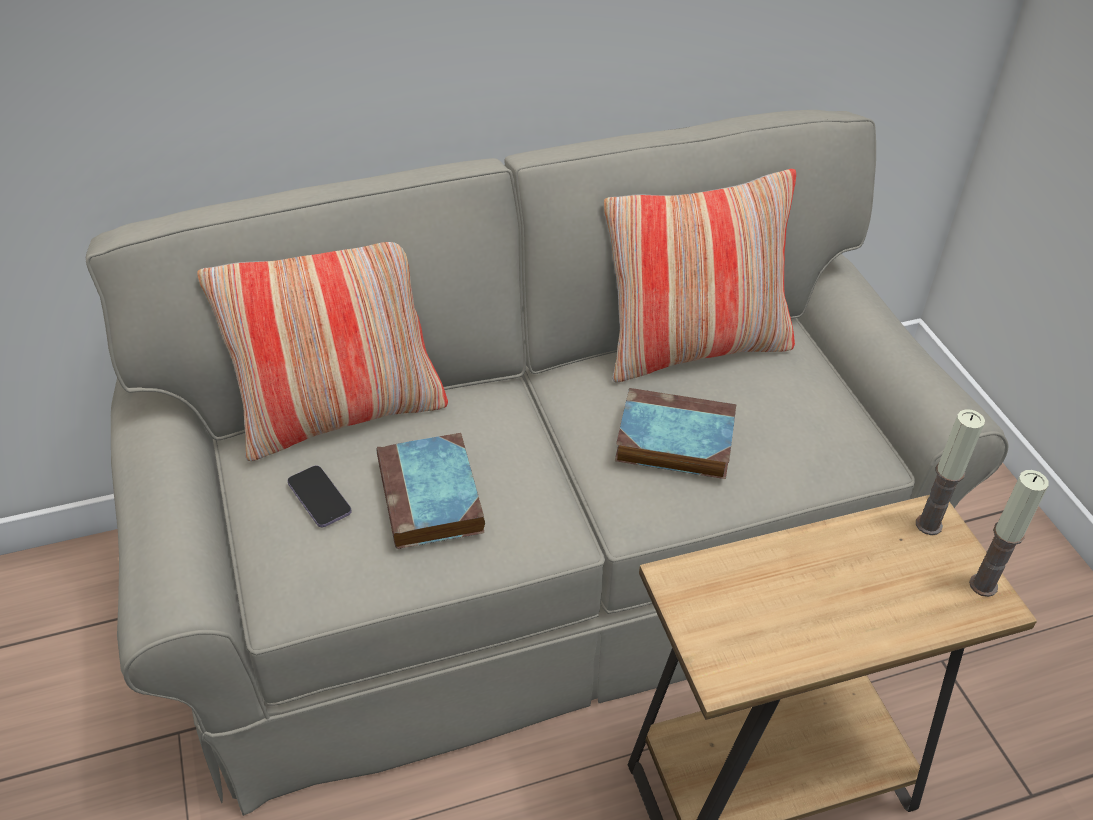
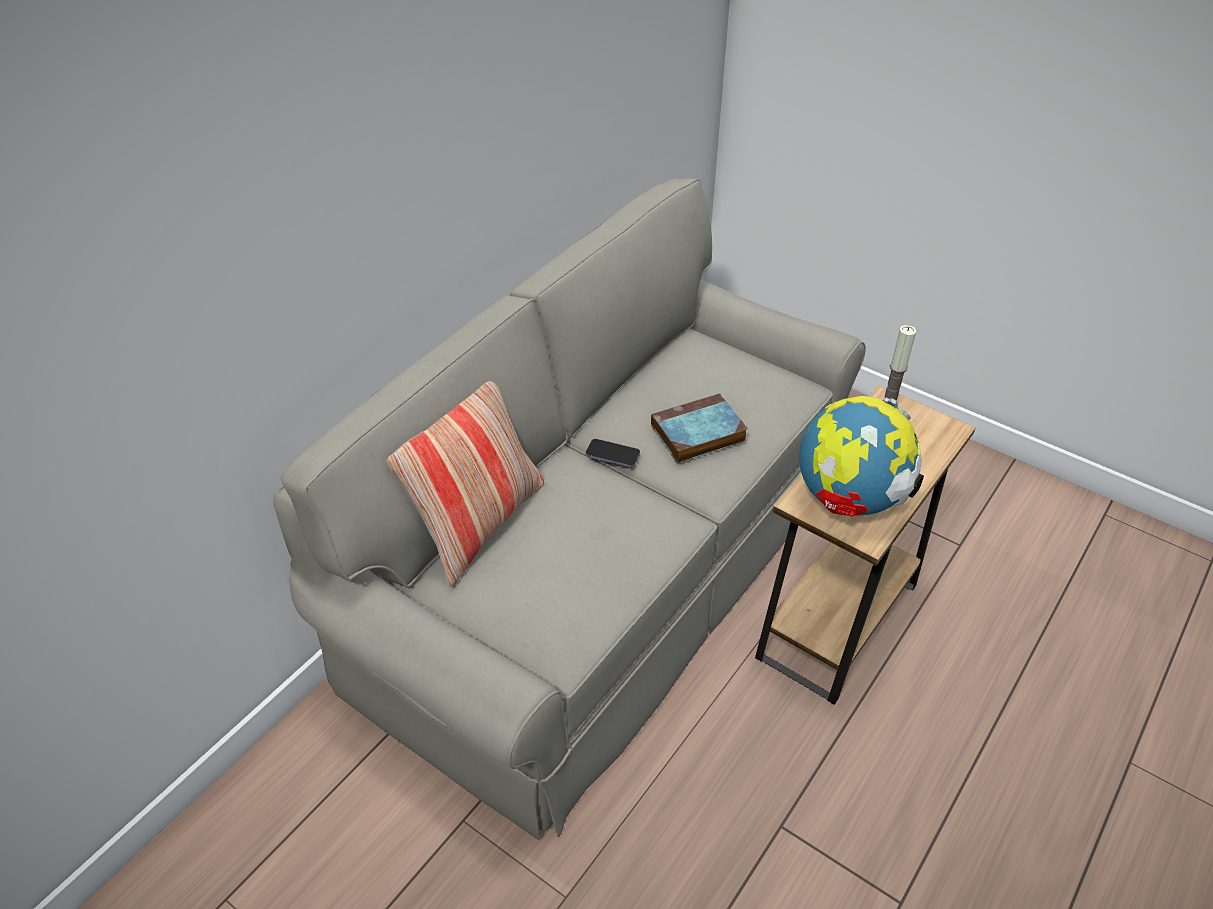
camera: 35 degrees left, 0 degrees up
phone [287,465,352,527] -> phone moved to [586,439,640,467]
book [377,433,485,549] -> none
pillow [604,169,796,383] -> none
candle [969,470,1049,597] -> none
none -> globe [799,396,924,517]

